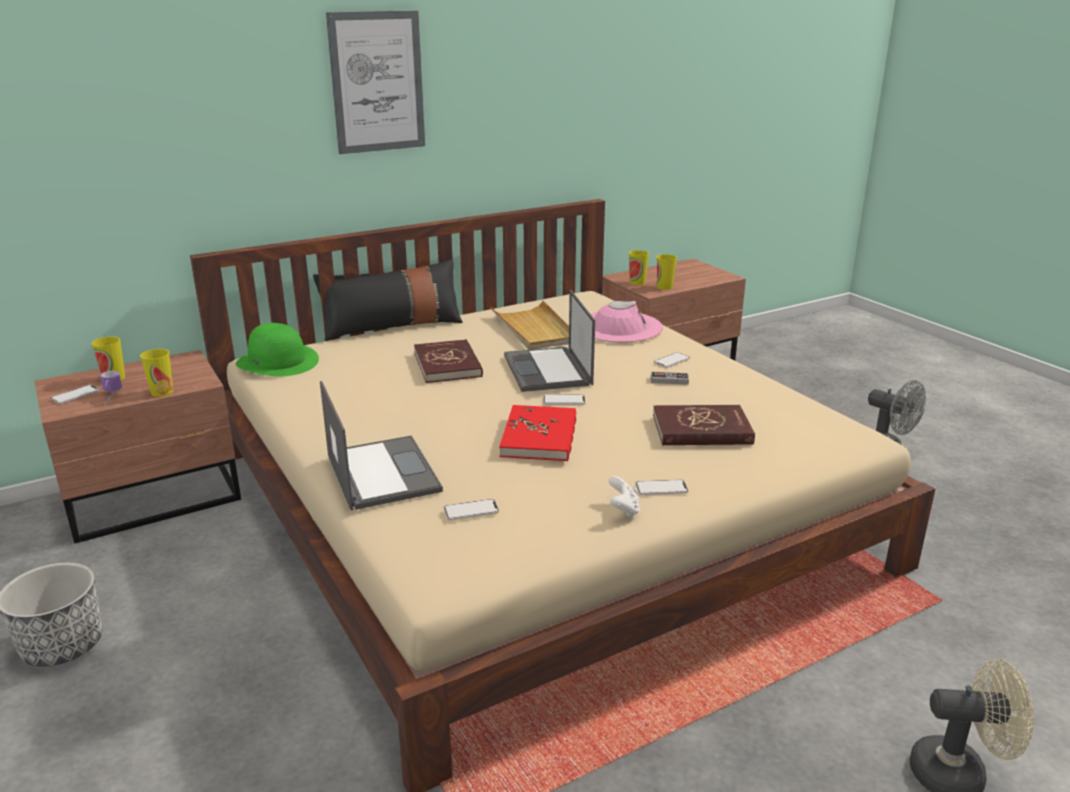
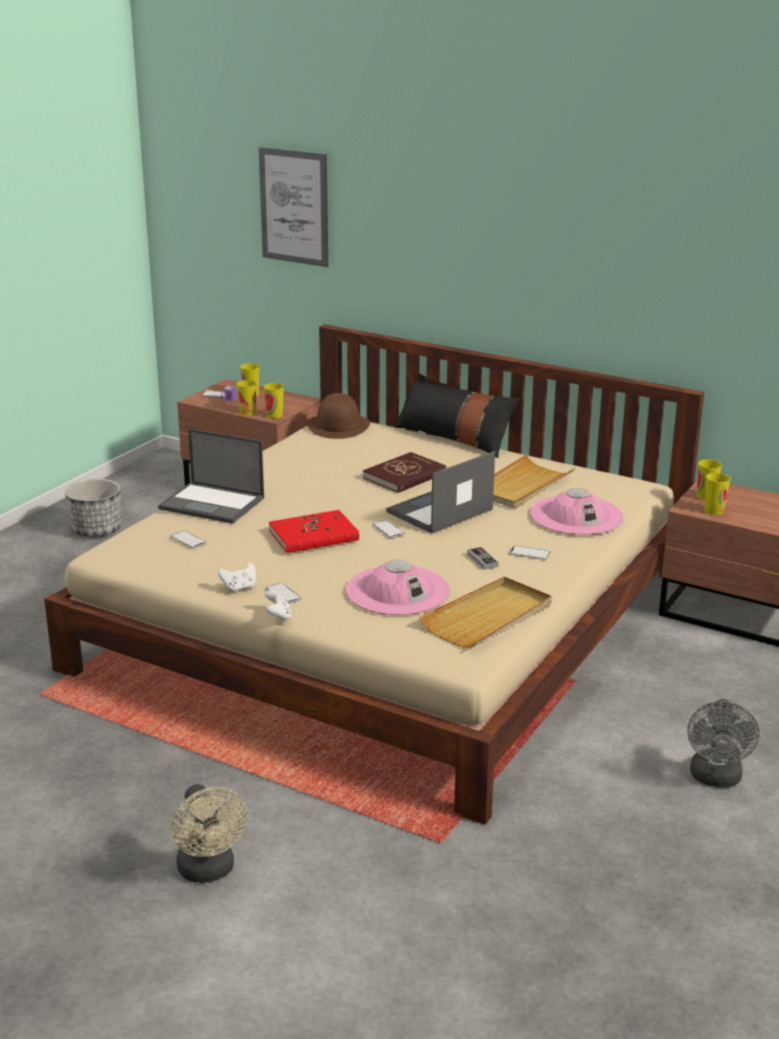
camera: 60 degrees right, 0 degrees up
green hat [236,323,319,376] -> brown hat [306,393,370,439]
laptop [320,381,443,511] -> laptop turned 75 degrees clockwise [158,429,264,524]
picture [326,11,425,154] -> picture moved to [259,147,328,267]
red book [653,405,755,445] -> pink hat [346,560,450,615]
none -> cup [264,383,284,419]
none -> white game controller [265,590,291,622]
none -> beige tray [419,577,552,648]

